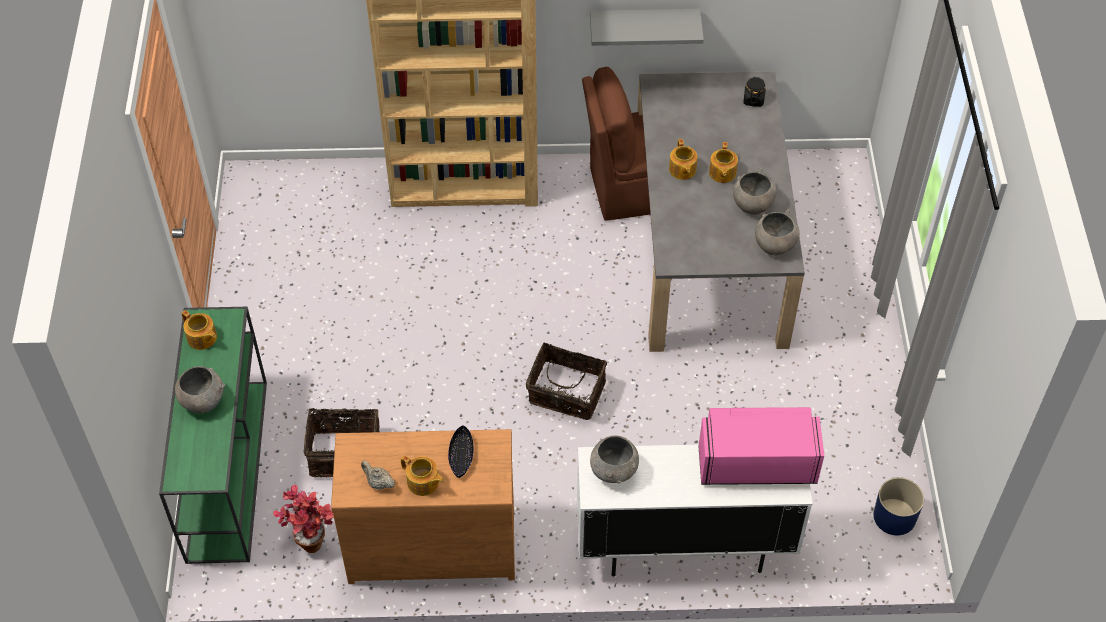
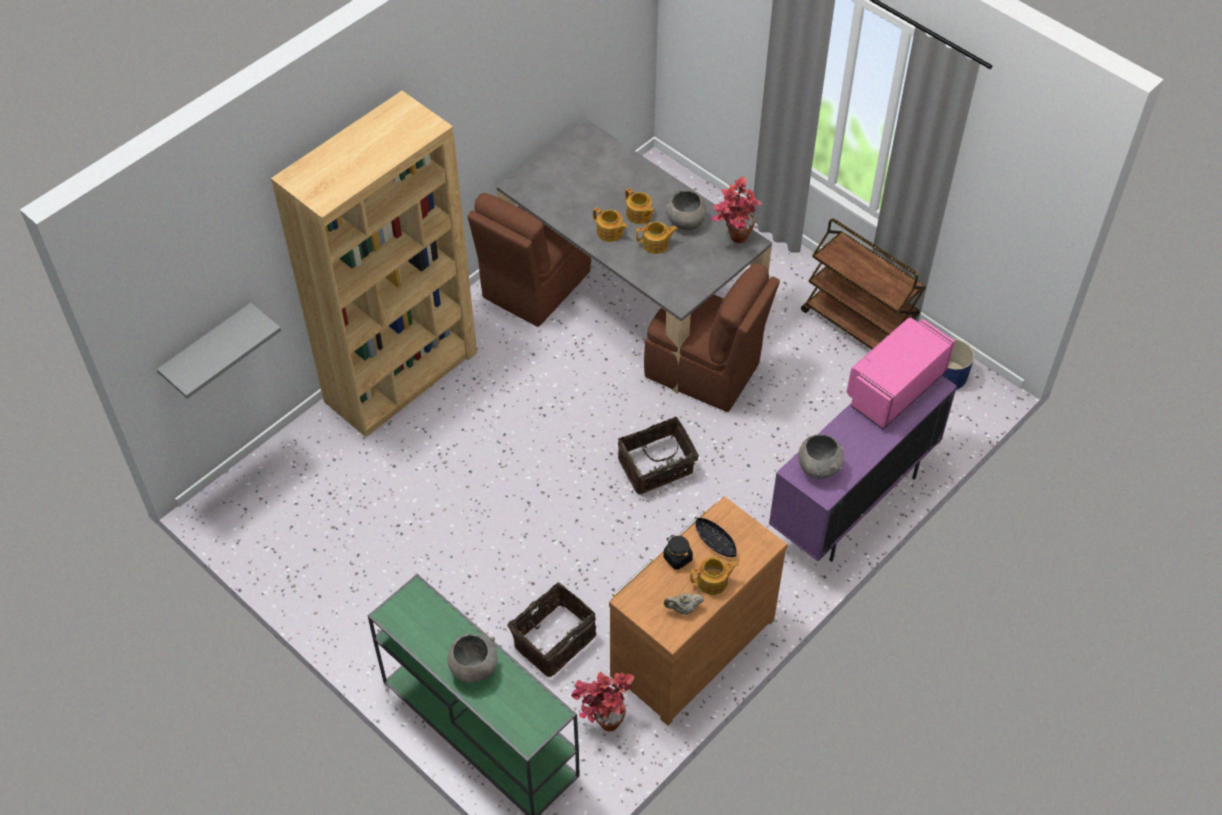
camera: 45 degrees left, 0 degrees up
teapot [181,310,217,350] -> teapot moved to [636,222,678,254]
white cabinet [577,445,813,577] -> purple cabinet [769,376,957,562]
grey shelf [590,9,704,46] -> grey shelf moved to [157,303,281,399]
black jar [743,76,766,107] -> black jar moved to [663,535,693,570]
grey bowl [755,209,799,256] -> potted plant [712,177,762,243]
none -> brown chair [644,263,780,412]
none -> brown cart [801,219,926,349]

